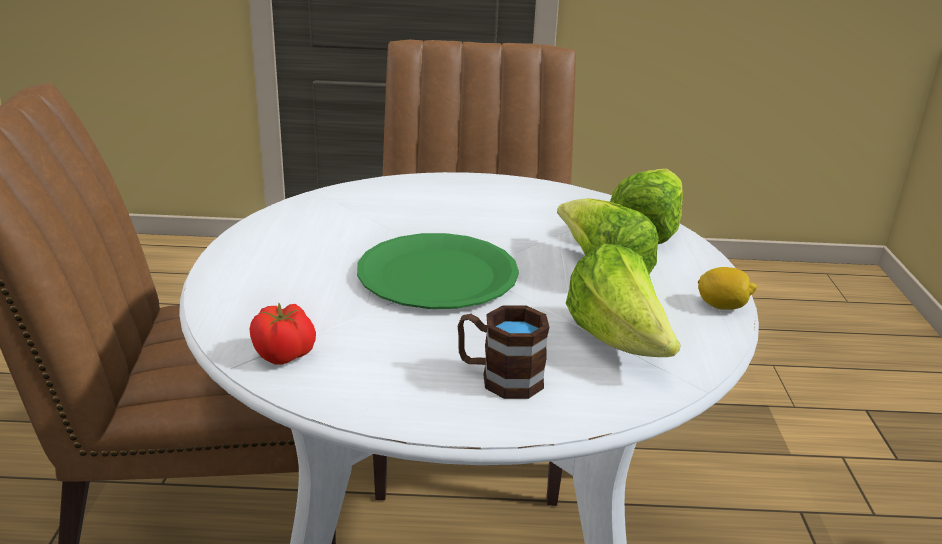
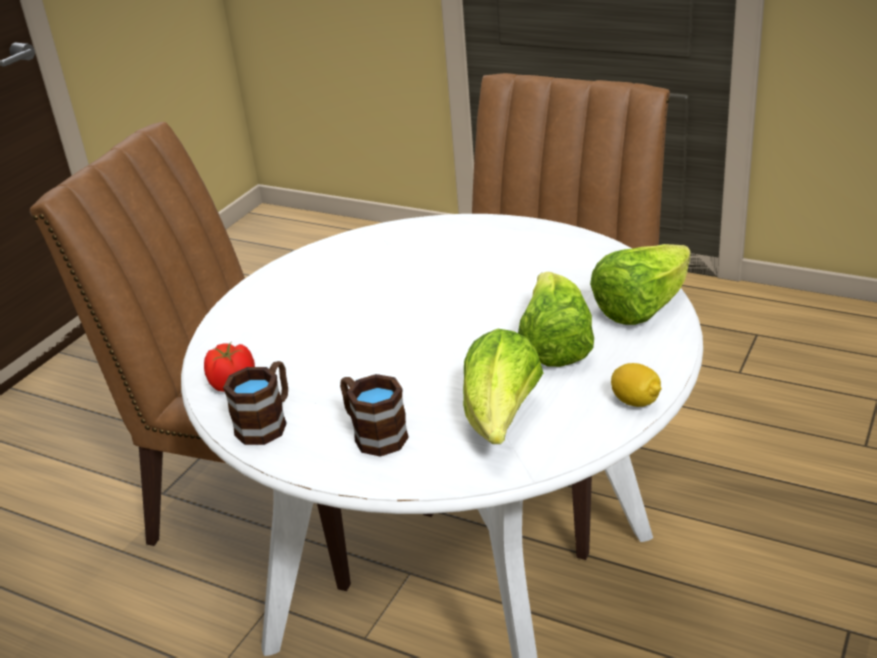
camera: 30 degrees right, 5 degrees up
green plate [357,233,519,309] -> none
none -> brown mug [223,361,288,445]

